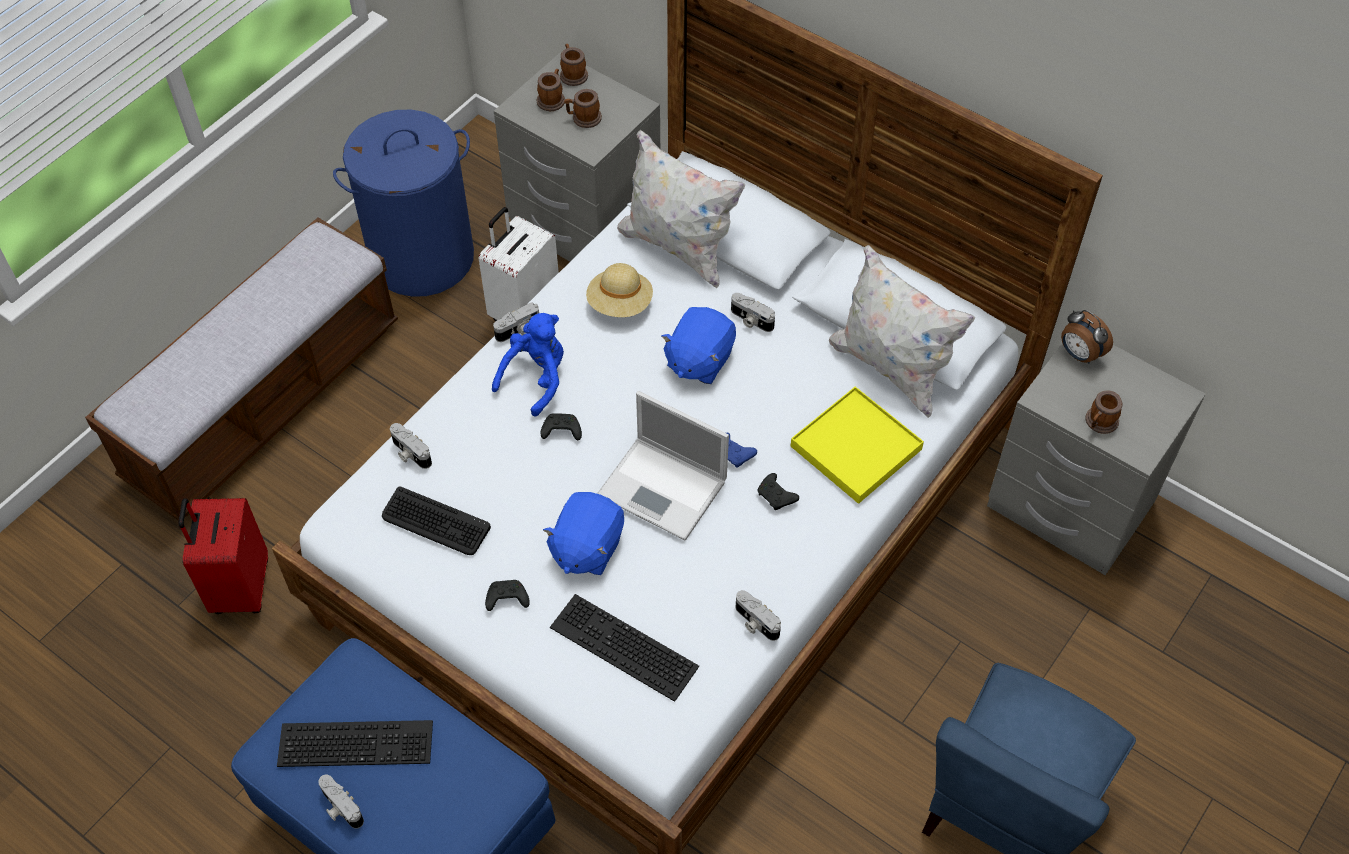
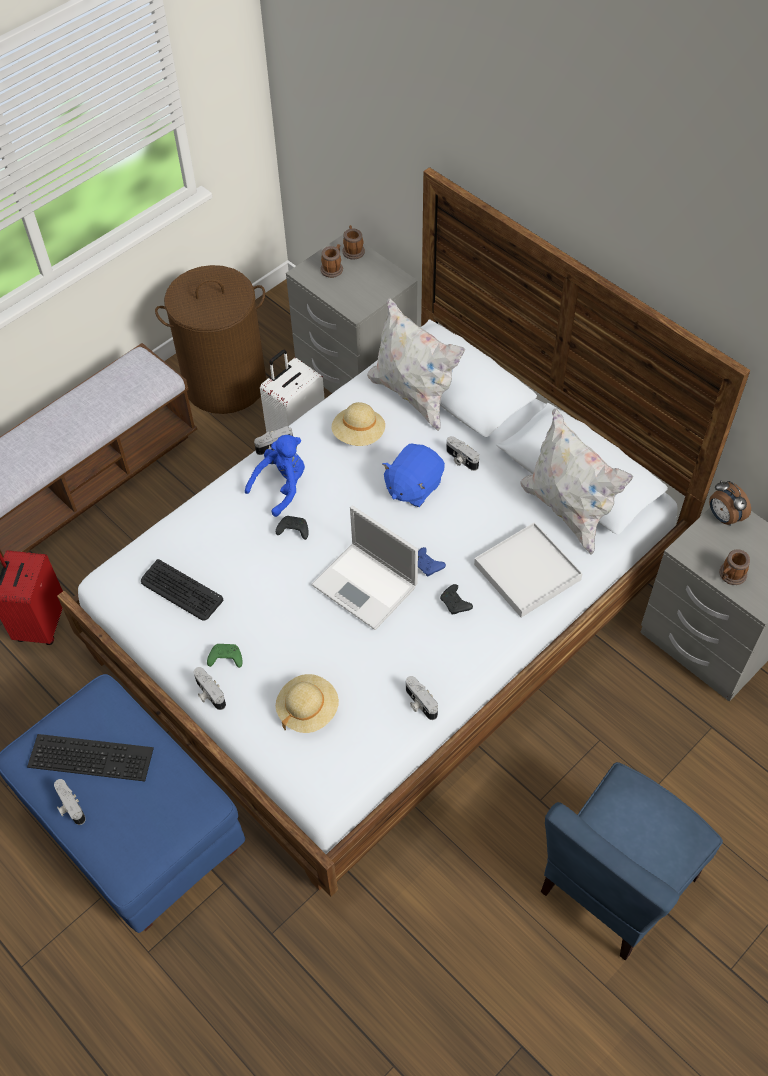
camera: 10 degrees right, 0 degrees up
blue laundry basket [333,110,474,297] -> brown laundry basket [155,265,266,414]
camera [390,423,432,469] -> camera moved to [194,667,226,710]
black game controller [485,580,530,611] -> green game controller [207,644,243,668]
blue plush toy [543,492,624,575] -> none
keyboard [550,594,699,702] -> beige hat [276,674,339,733]
mug [564,89,602,128] -> none
yellow tray [791,386,924,504] -> white tray [474,522,583,618]

